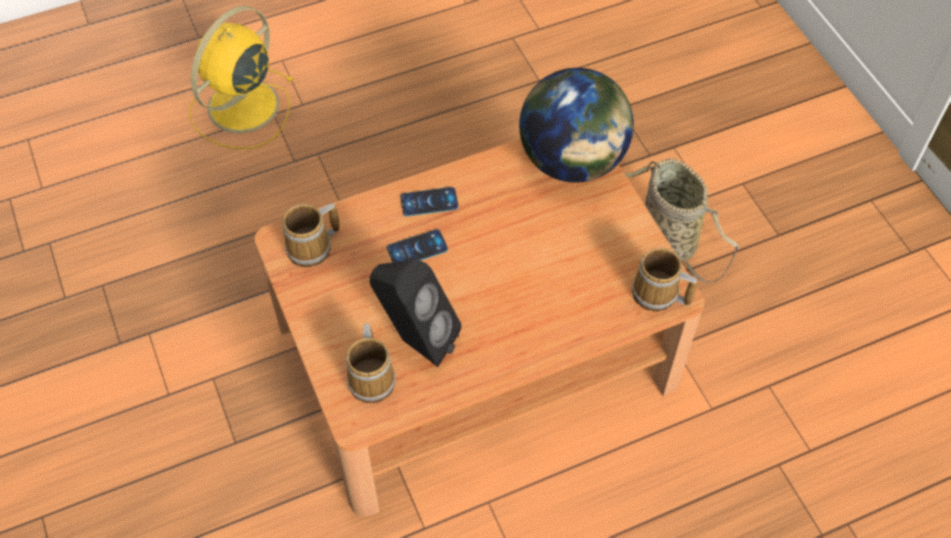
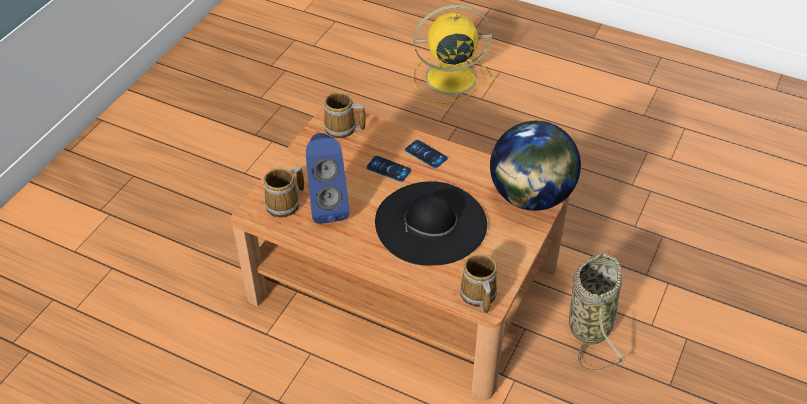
camera: 50 degrees right, 10 degrees down
black speaker [370,259,462,367] -> blue speaker [306,133,350,224]
none -> black hat [375,181,487,266]

